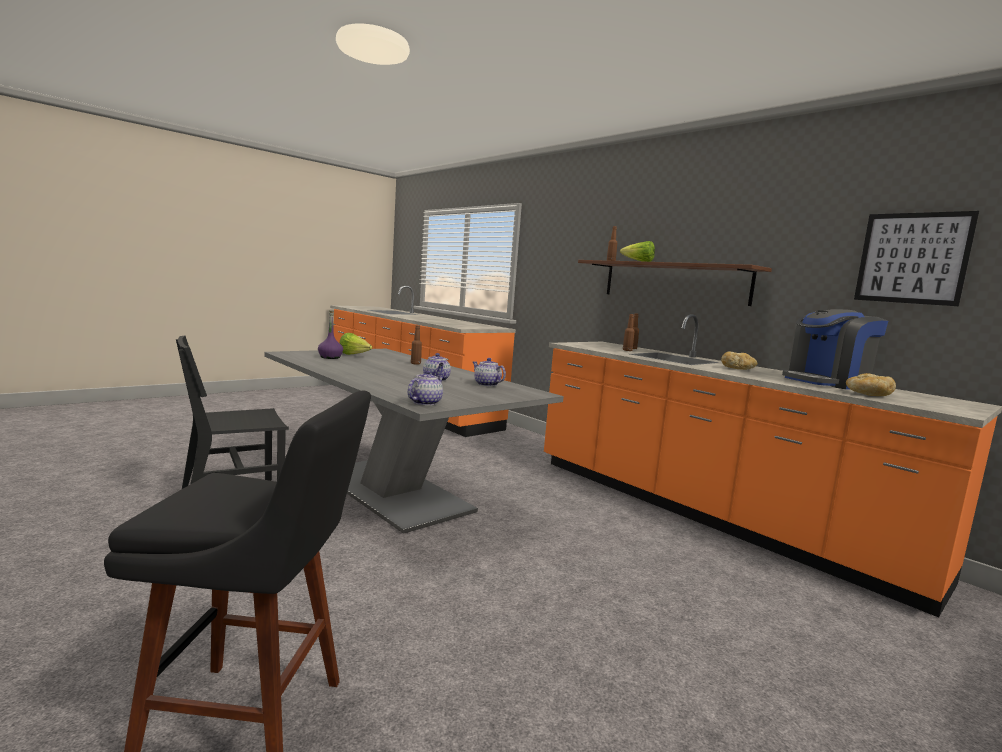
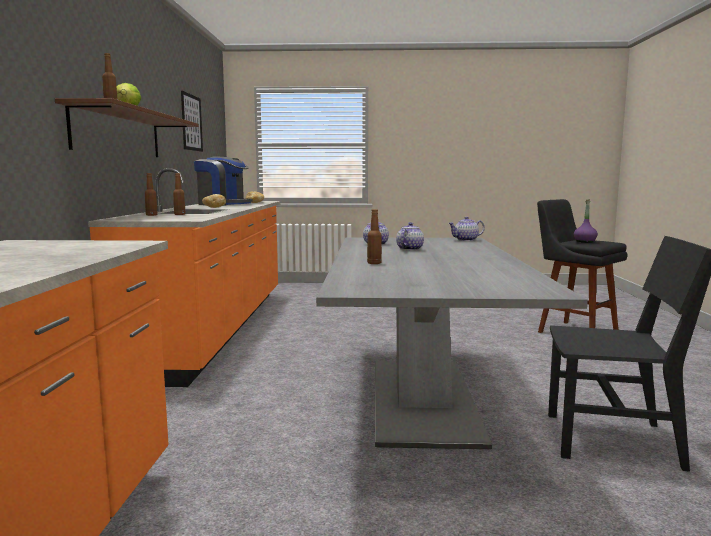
camera: 135 degrees left, 0 degrees up
purple bottle [318,311,343,359] -> purple bottle moved to [574,199,598,243]
lettuce [340,333,372,355] -> none

